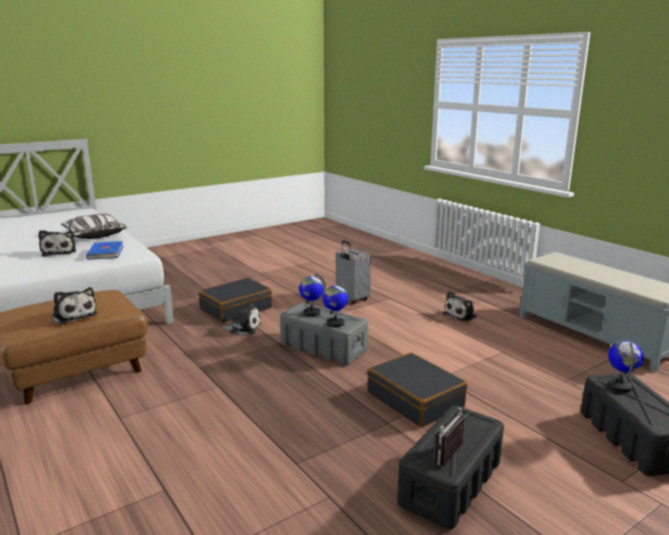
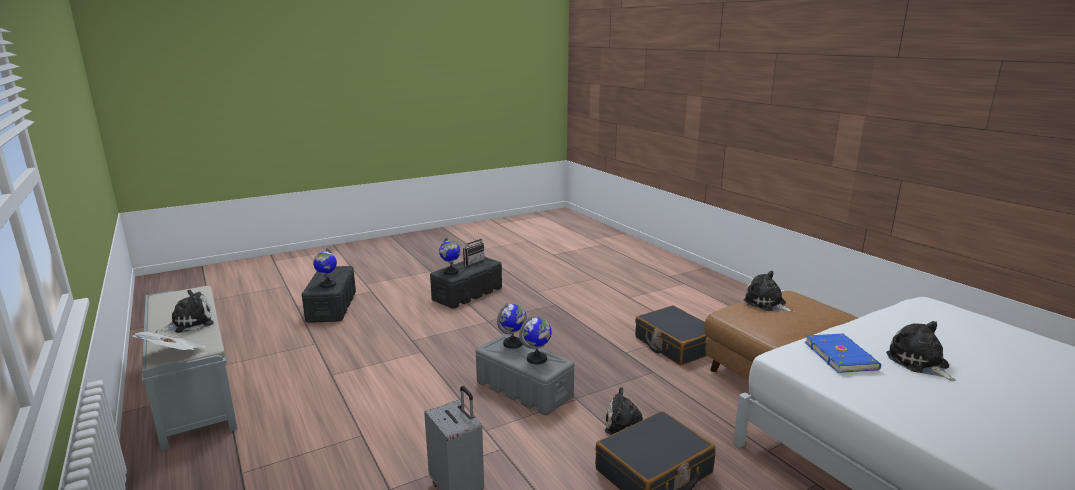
camera: 175 degrees left, 0 degrees up
pillow [61,213,127,239] -> none
black suitcase [367,353,468,427] -> black suitcase moved to [635,305,707,365]
plush toy [443,291,477,321] -> plush toy moved to [155,290,214,333]
none -> newspaper [133,332,208,350]
none -> globe [439,238,460,275]

